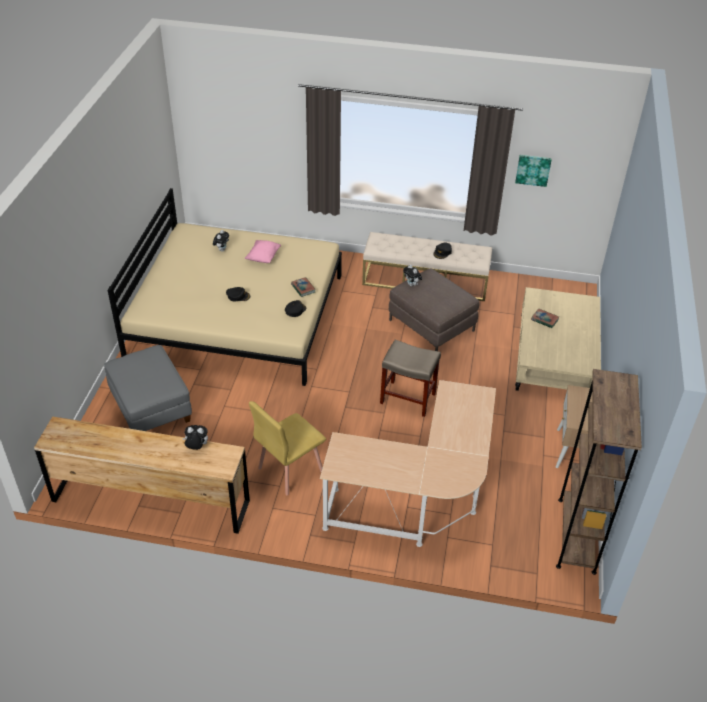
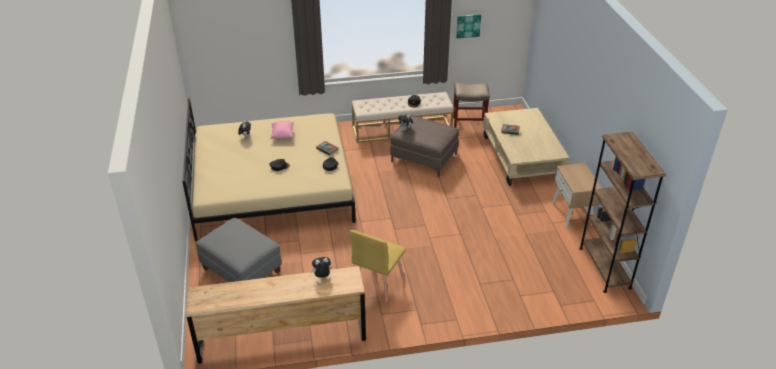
camera: 20 degrees left, 5 degrees down
beige desk [320,380,496,547] -> none
beige stool [380,340,441,417] -> beige stool moved to [453,83,490,128]

